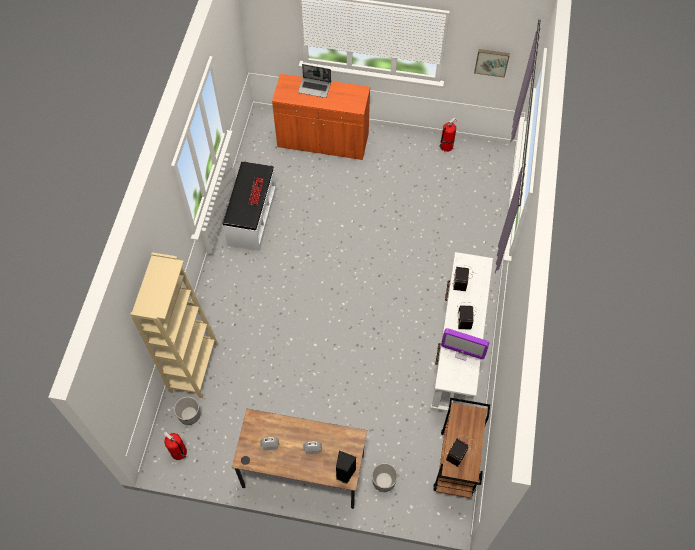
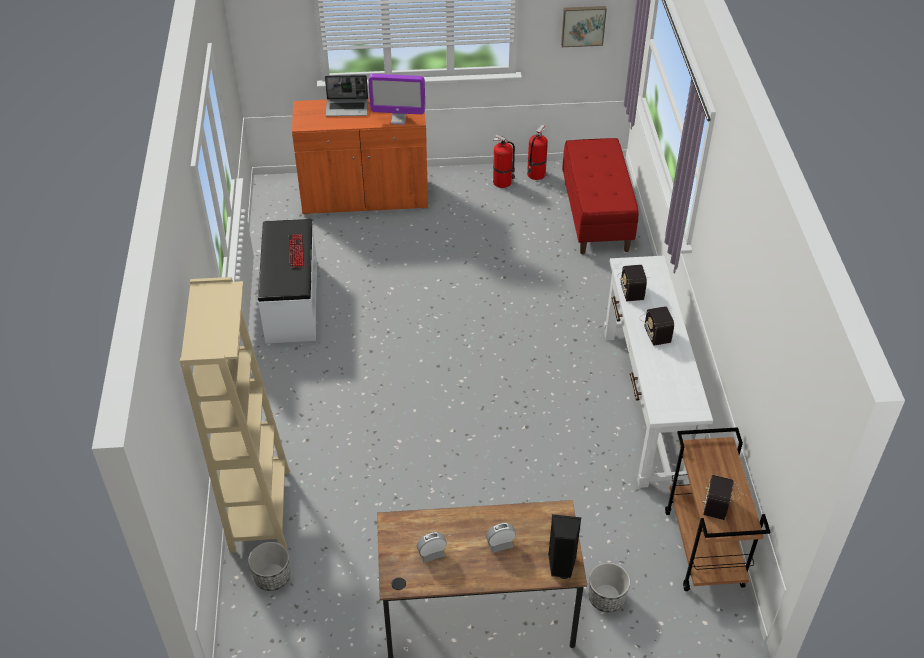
camera: 15 degrees left, 15 degrees down
fire extinguisher [164,431,187,460] -> fire extinguisher moved to [493,134,515,188]
monitor [441,328,489,361] -> monitor moved to [368,74,425,125]
none -> red bench [562,138,638,254]

